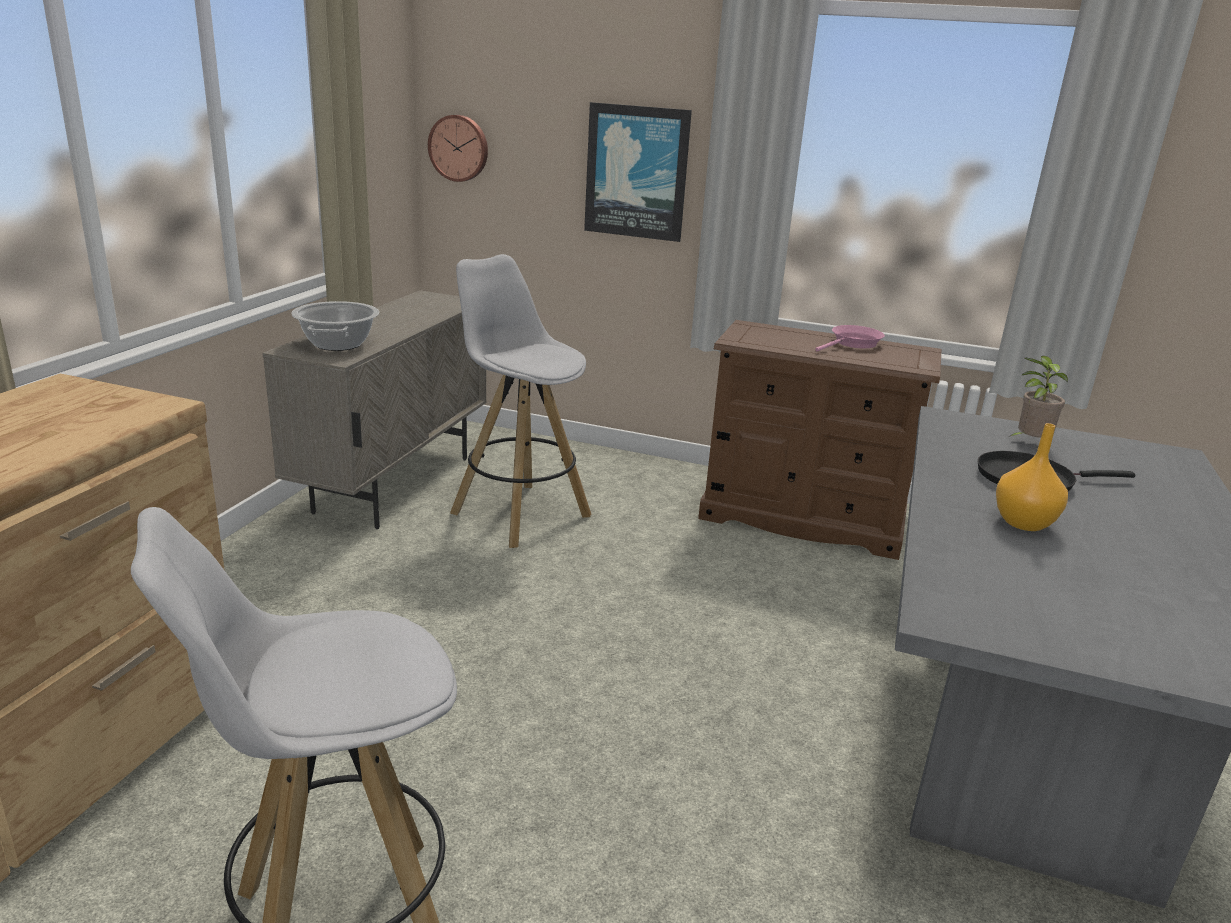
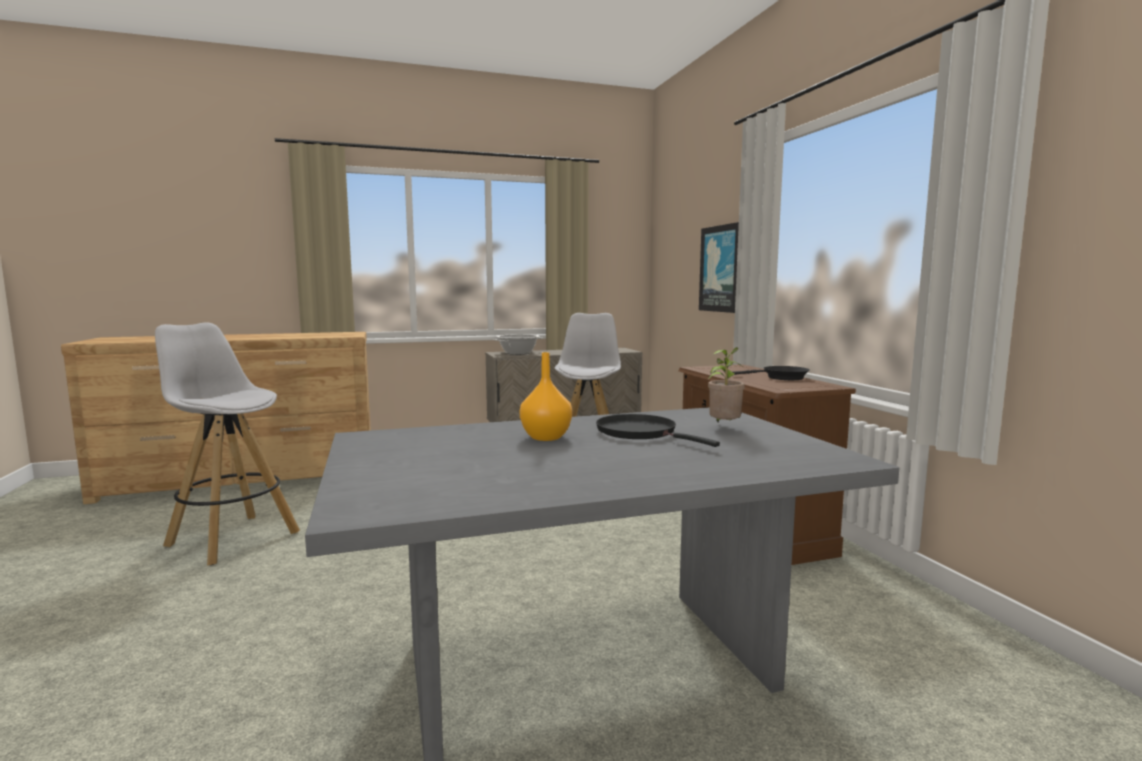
camera: 55 degrees right, 15 degrees down
wall clock [428,115,488,182] -> none
pink frying pan [815,325,885,351] -> black frying pan [733,366,810,380]

